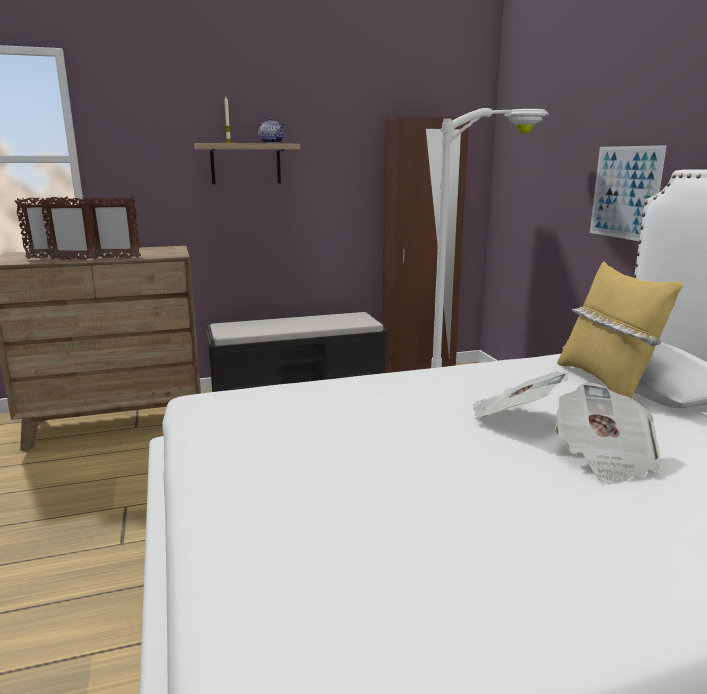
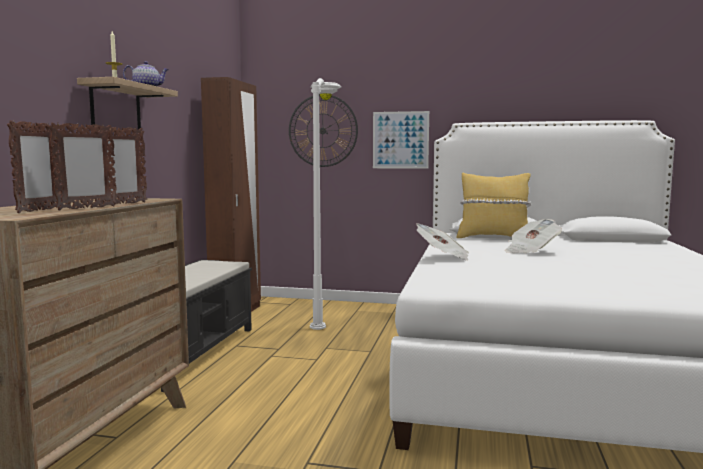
camera: 60 degrees left, 10 degrees down
newspaper [555,383,661,484] -> newspaper moved to [416,223,469,261]
none -> wall clock [289,94,358,167]

